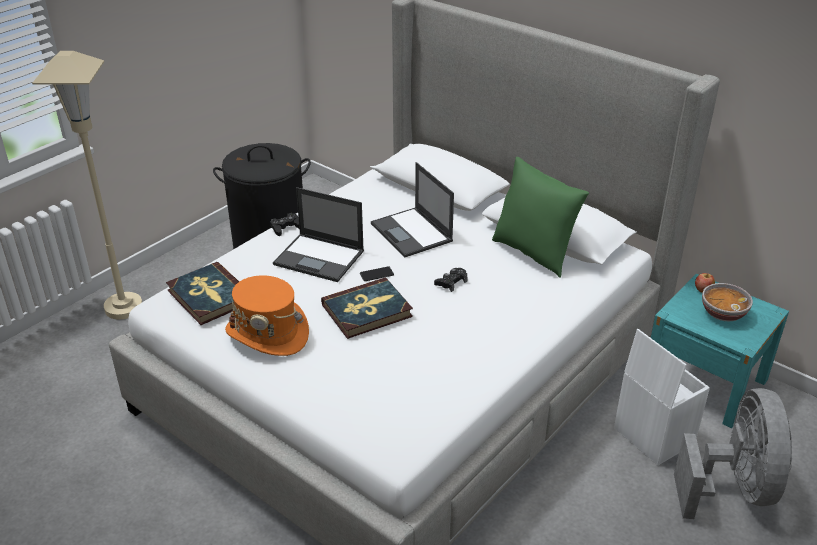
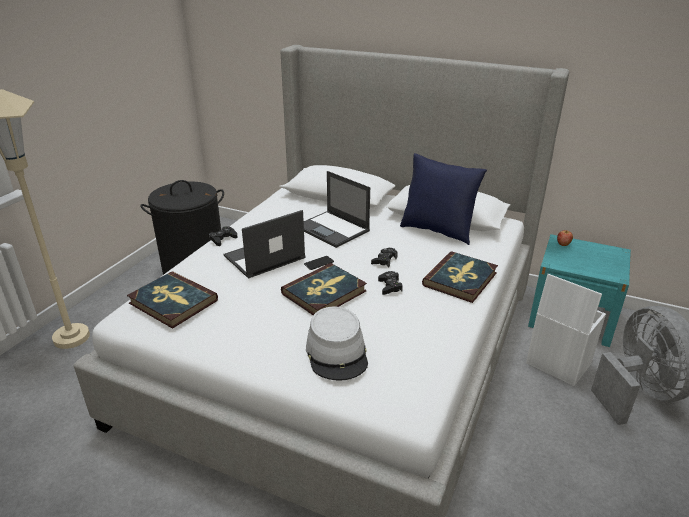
camera: 15 degrees left, 5 degrees down
orange hat [225,275,309,356] -> none
laptop [273,187,364,282] -> laptop turned 135 degrees clockwise [224,210,306,279]
green pillow [492,157,589,278] -> blue pillow [400,153,487,245]
bowl [702,283,753,321] -> none
none -> grey hat [306,307,368,381]
none -> black game controller [378,271,403,295]
none -> book [422,251,498,303]

